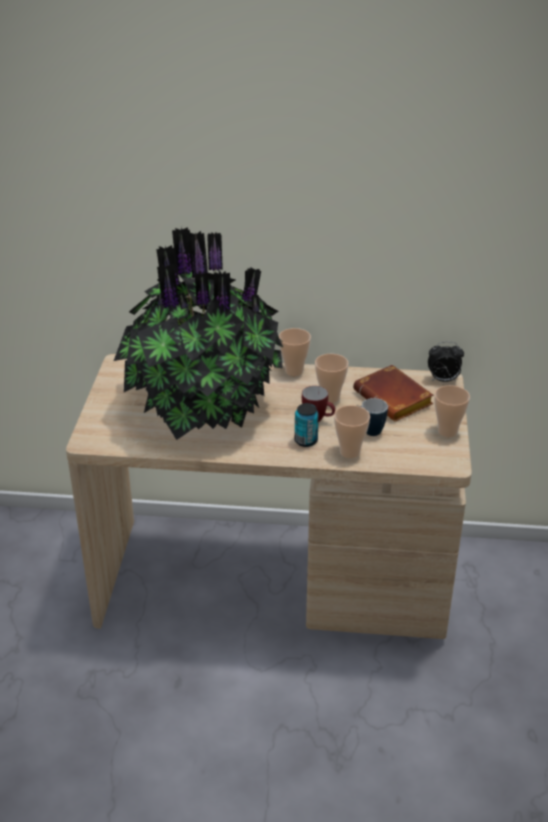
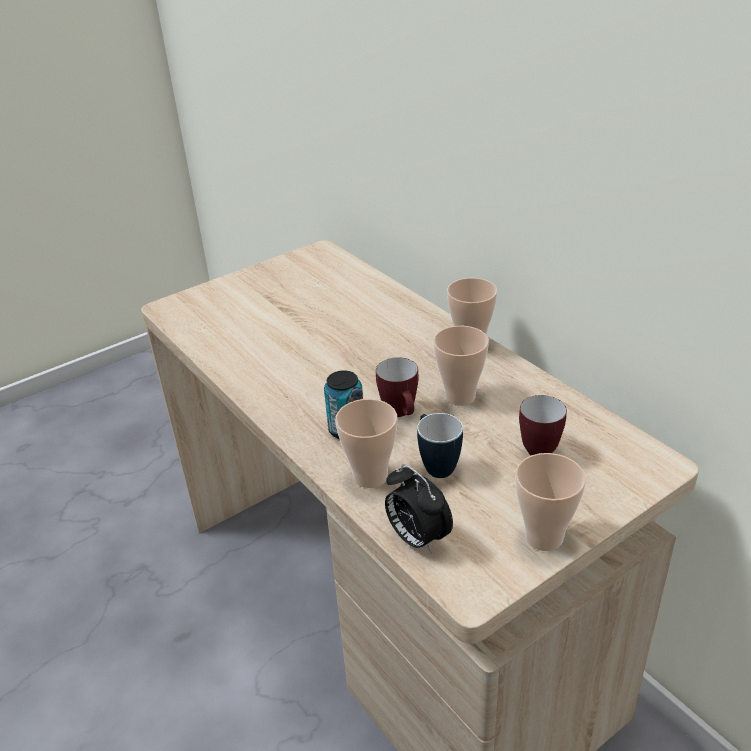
camera: 50 degrees right, 0 degrees up
potted plant [114,227,284,440] -> none
brown book [353,365,434,421] -> mug [519,395,567,456]
alarm clock [428,342,464,382] -> alarm clock moved to [385,464,453,554]

